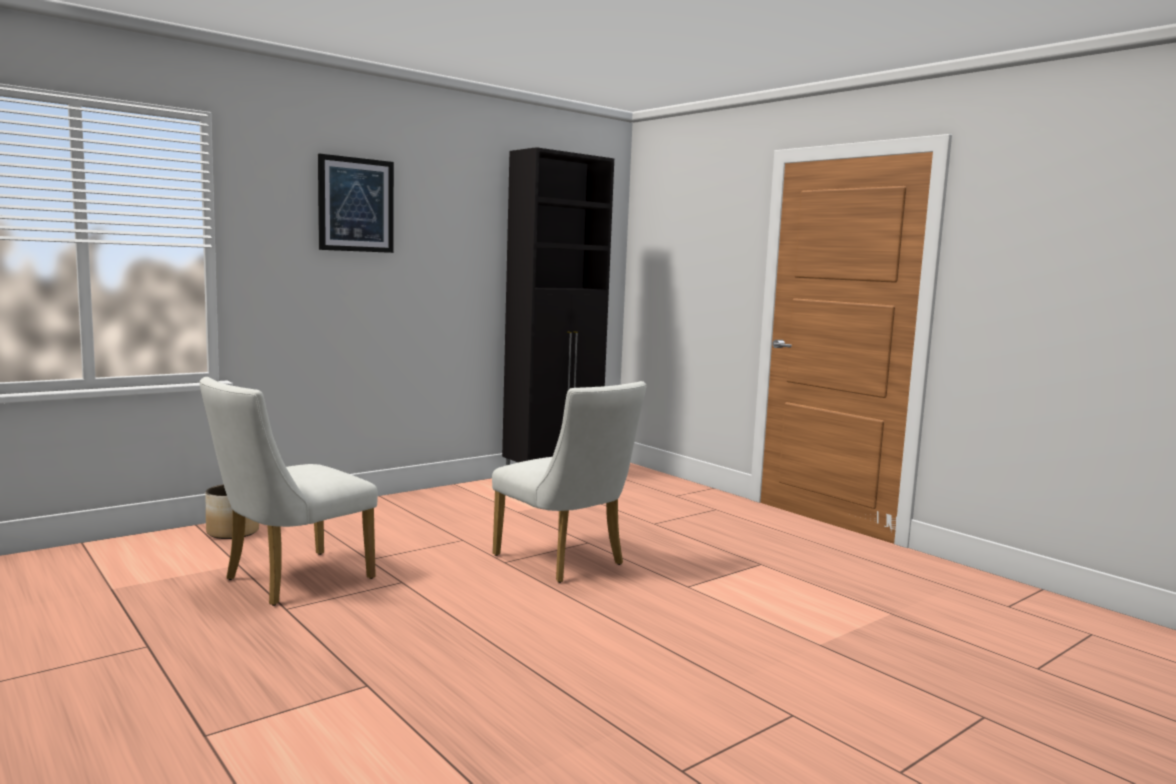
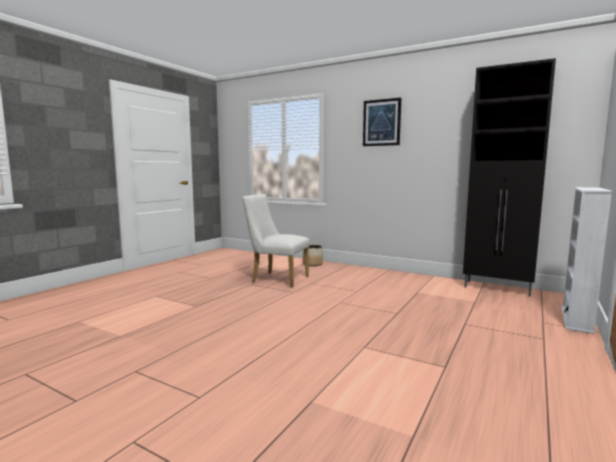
camera: 70 degrees right, 0 degrees up
white chair [492,381,647,583] -> none
none -> white bookcase [561,187,612,334]

